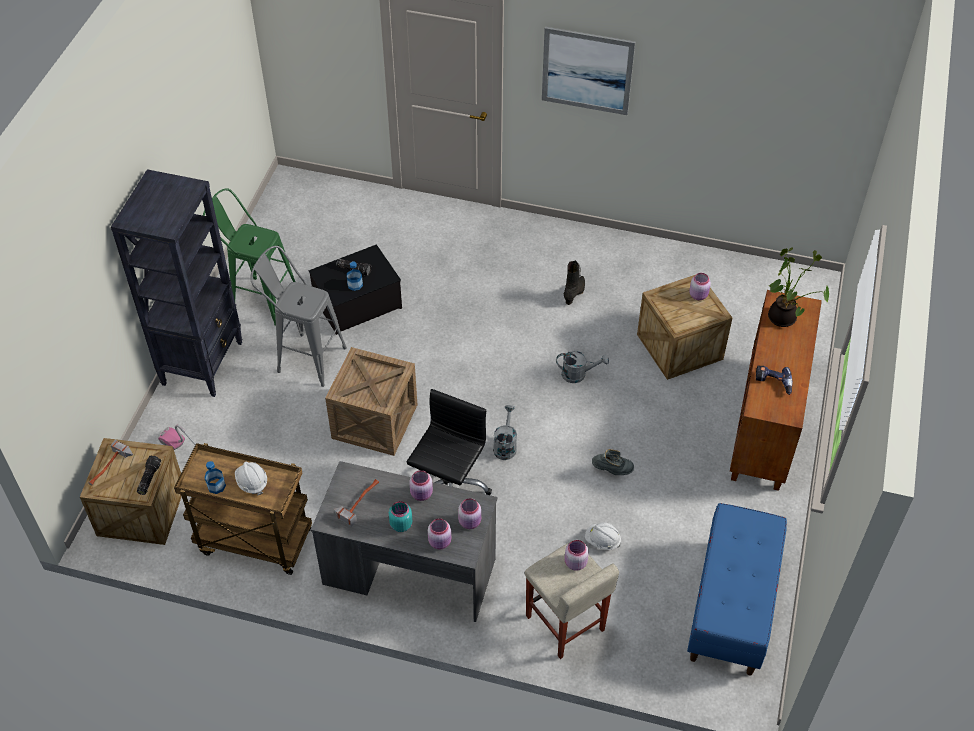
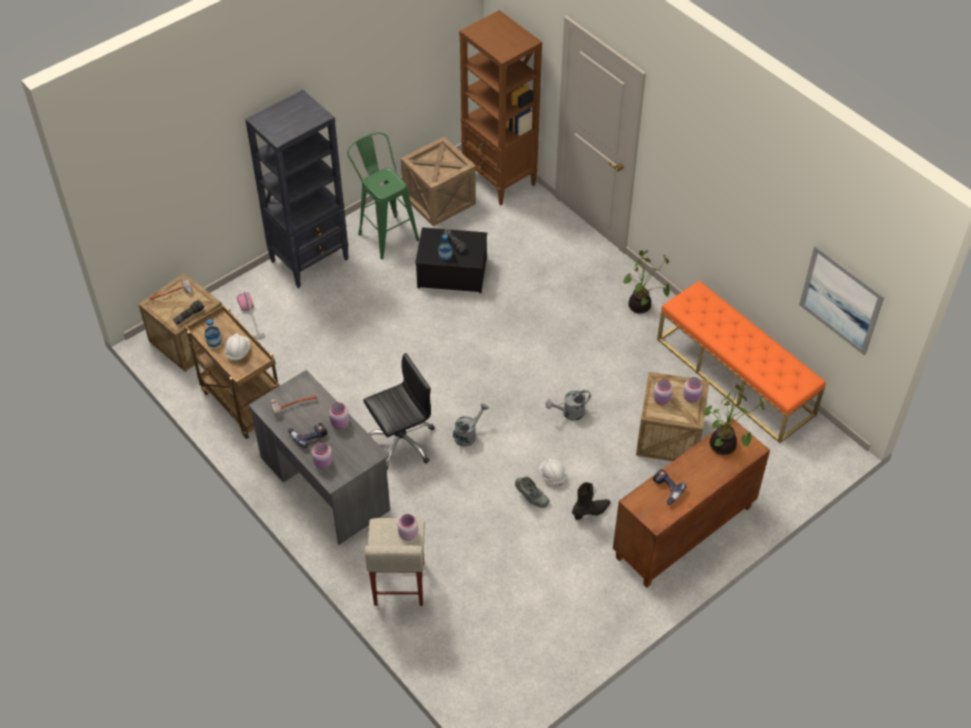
camera: 35 degrees right, 0 degrees up
grey stool [251,246,347,387] -> none
crate [325,347,417,456] -> crate moved to [401,137,476,226]
turquoise jar [389,501,412,532] -> power drill [288,423,327,448]
pink jar [458,498,481,529] -> pink jar moved to [653,379,673,404]
picture [542,27,635,115] -> picture moved to [799,246,885,355]
grey watering can [556,351,609,383] -> grey watering can turned 120 degrees clockwise [545,390,591,420]
black boot [564,260,585,305] -> black boot moved to [572,482,610,520]
white hard hat [585,522,621,550] -> white hard hat moved to [539,459,566,486]
blue bench [687,503,787,676] -> none
none -> brown bookcase [459,10,542,205]
none -> potted plant [623,250,670,314]
none -> orange bench [657,280,826,443]

